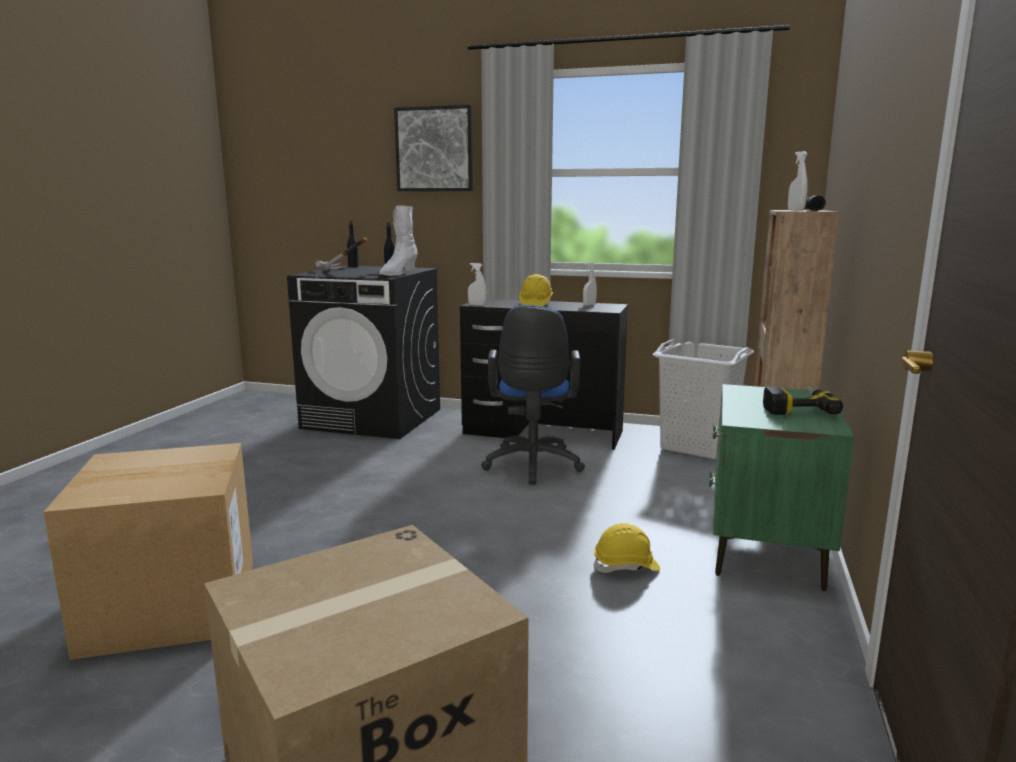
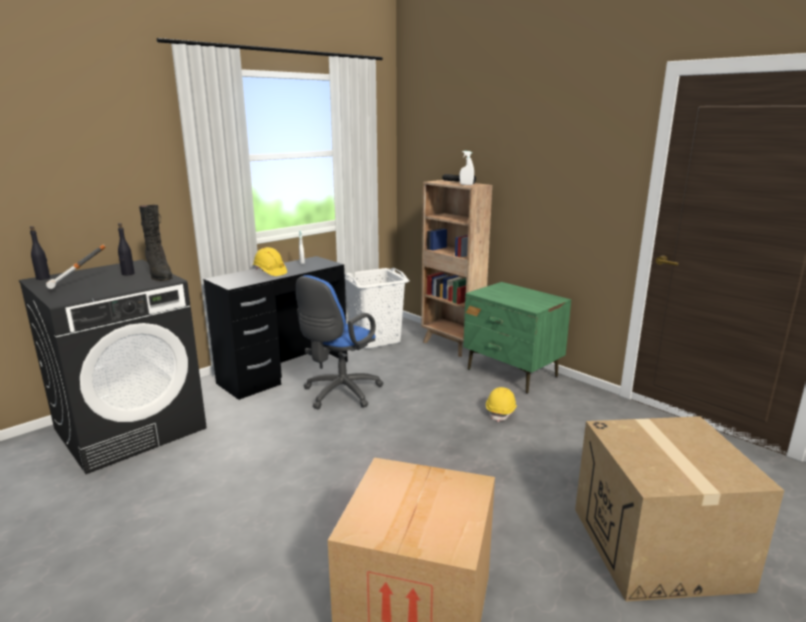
camera: 60 degrees left, 5 degrees up
white boot [379,205,418,276] -> black boot [139,205,173,281]
picture [394,105,473,191] -> none
white spray bottle [468,263,486,306] -> none
blue office chair [481,305,585,484] -> blue office chair turned 90 degrees clockwise [296,275,383,409]
power drill [763,386,843,415] -> none

